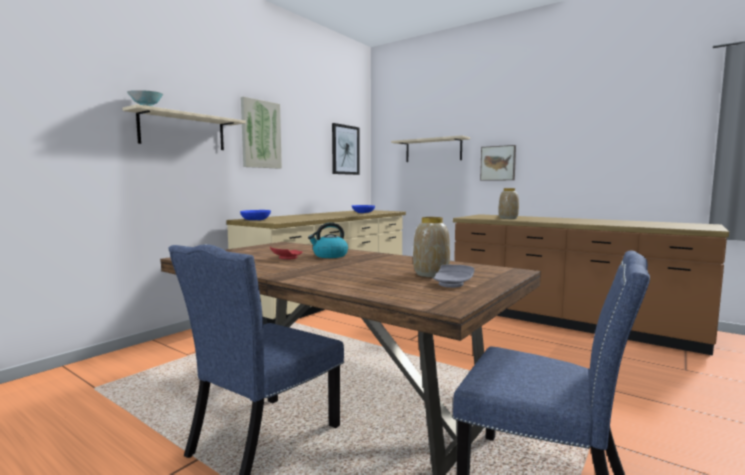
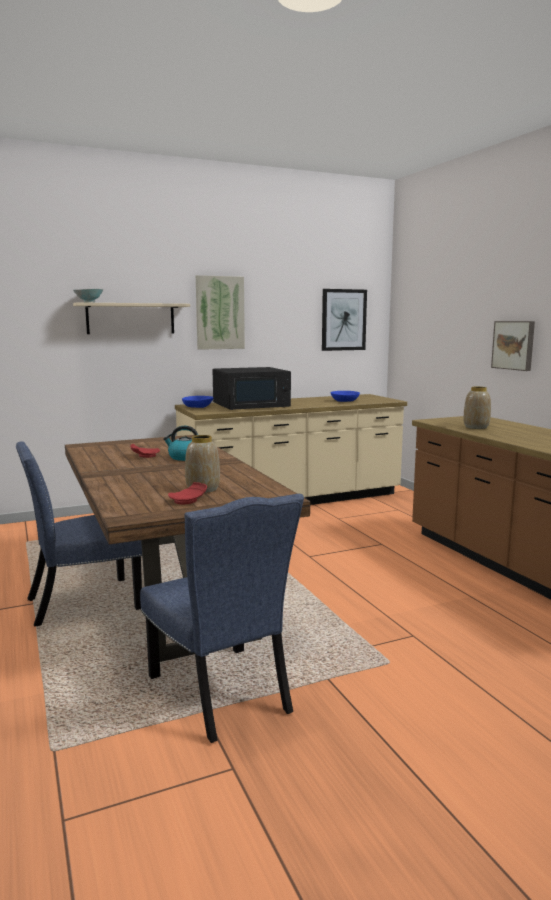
camera: 30 degrees right, 5 degrees up
beige shelf [391,135,470,162] -> none
grey plate [433,265,474,288] -> red plate [168,482,207,505]
none -> black microwave [213,367,291,410]

